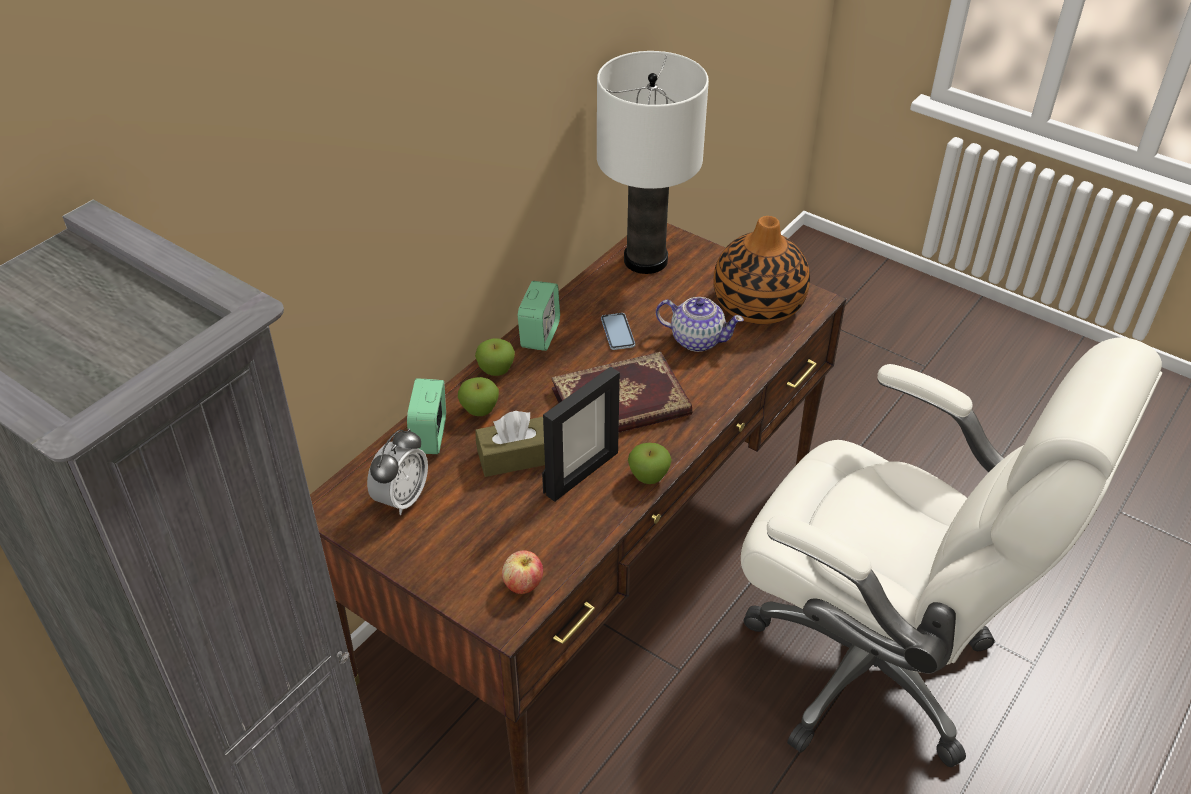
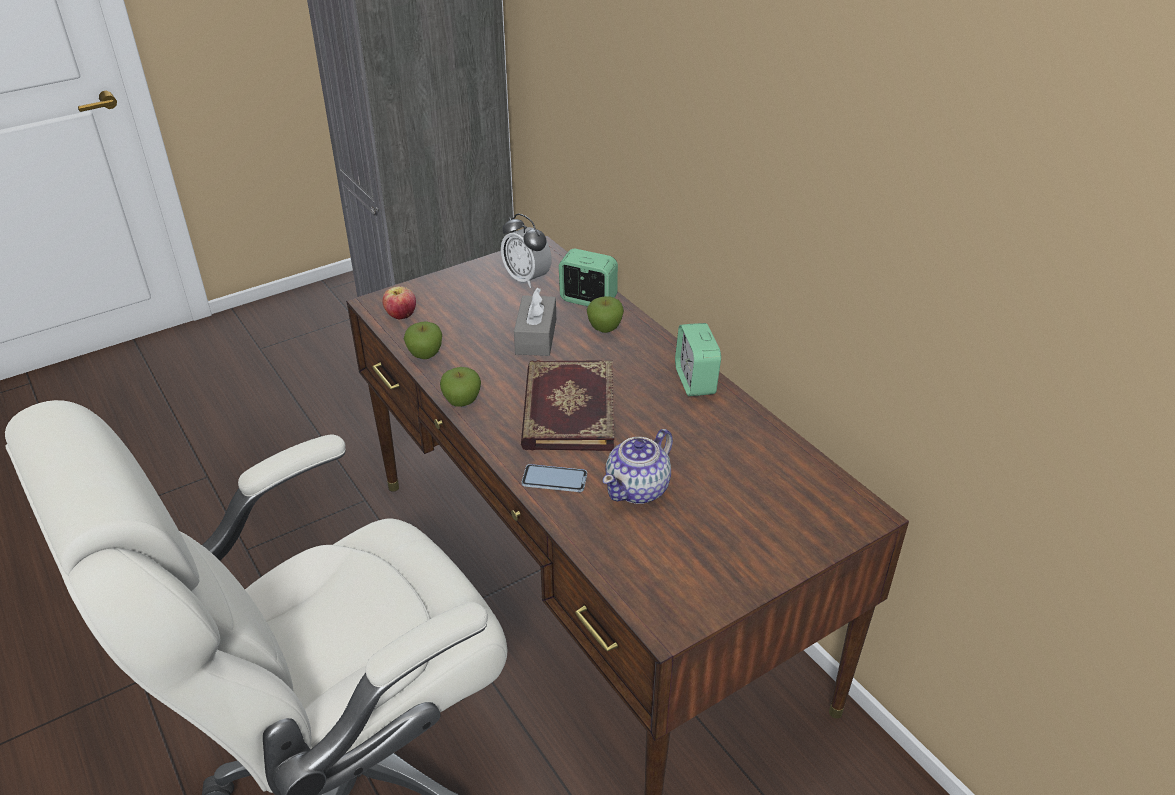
camera: 110 degrees right, 5 degrees down
apple [475,338,515,376] -> apple moved to [404,321,442,359]
brown tissue box [475,411,545,477] -> grey tissue box [514,288,556,356]
alarm clock [518,281,560,351] -> alarm clock turned 45 degrees clockwise [675,323,721,396]
picture frame [542,367,620,502] -> none
white table lamp [597,51,709,274] -> none
phone [601,313,635,350] -> phone moved to [522,464,587,492]
vase [713,216,810,324] -> none

